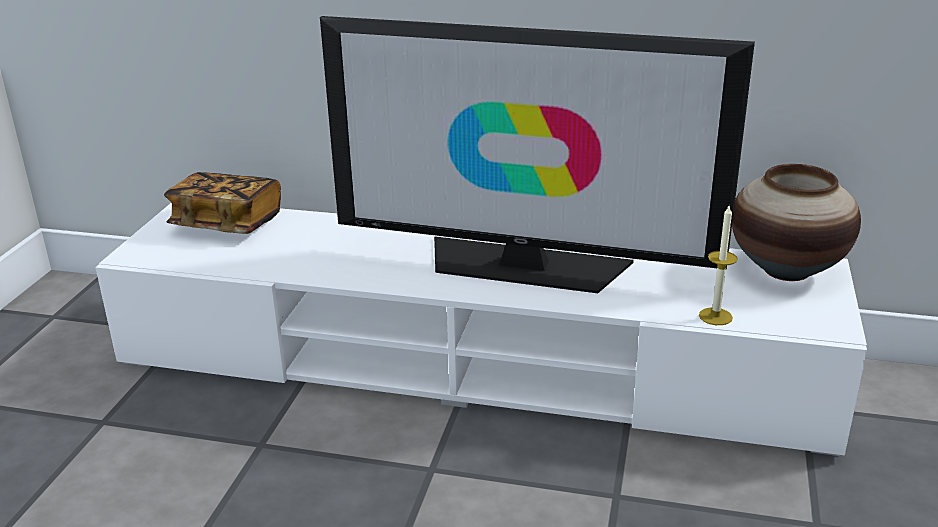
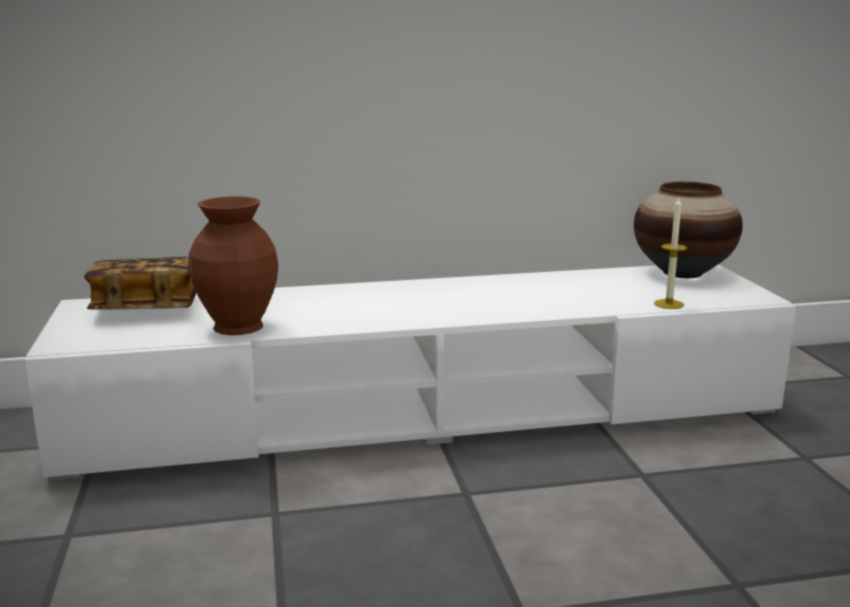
camera: 25 degrees left, 10 degrees down
television [320,16,755,293] -> none
none -> brown vase [188,196,278,335]

